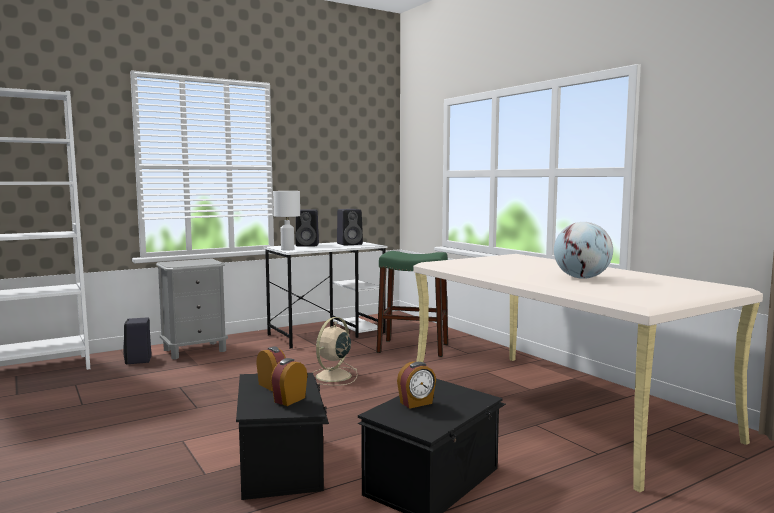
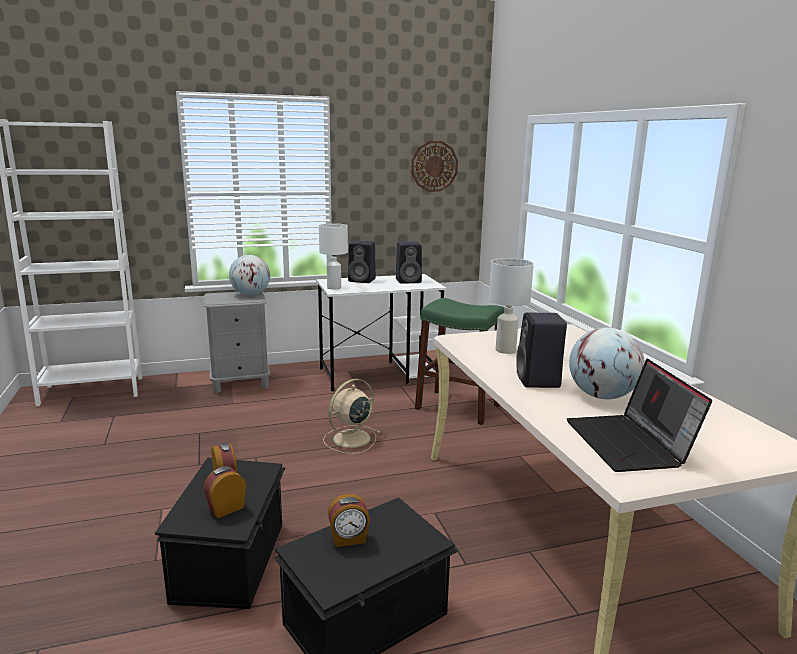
camera: 15 degrees right, 10 degrees up
black speaker [123,317,152,364] -> black speaker moved to [516,313,567,388]
none -> globe [229,255,270,295]
none -> wall clock [411,141,458,192]
none -> white table lamp [489,258,534,354]
none -> laptop [566,359,712,472]

